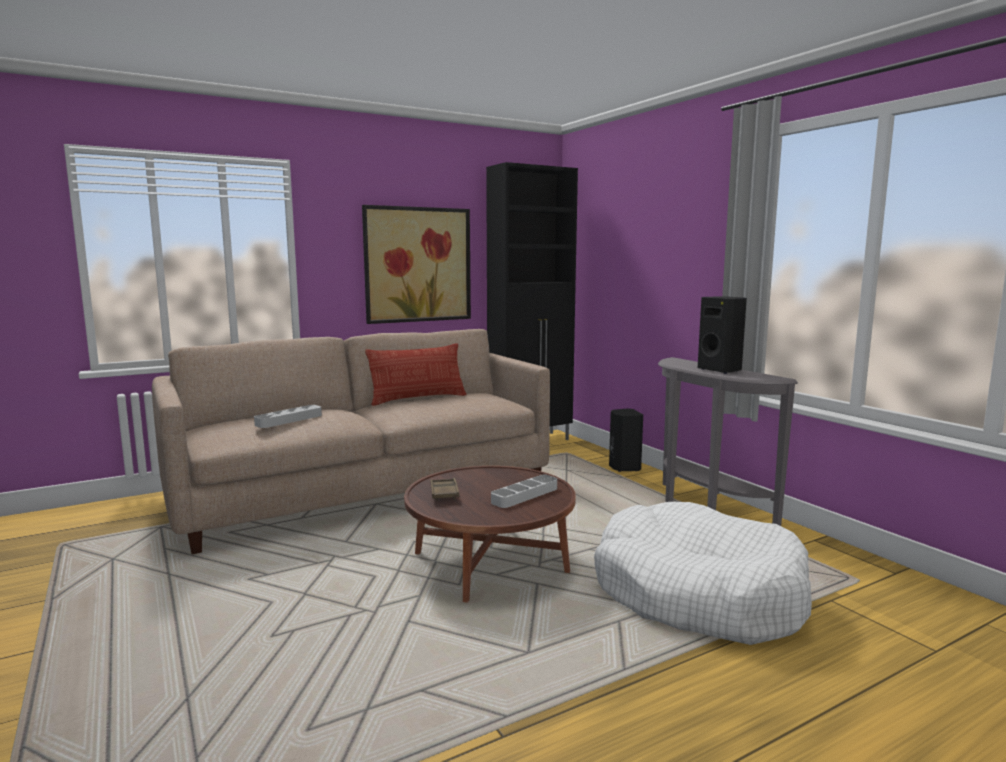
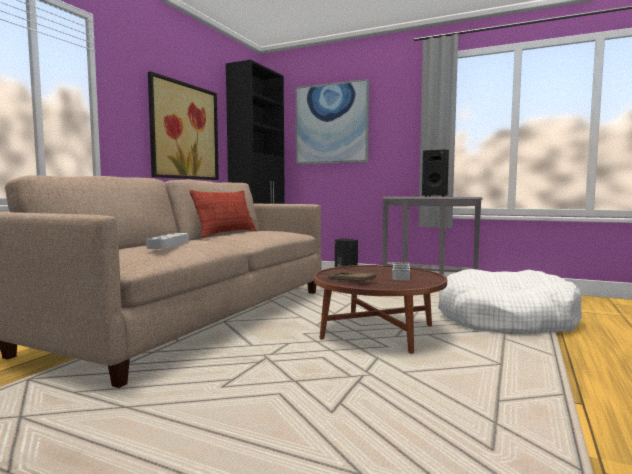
camera: 35 degrees left, 5 degrees down
none -> picture [295,79,369,165]

